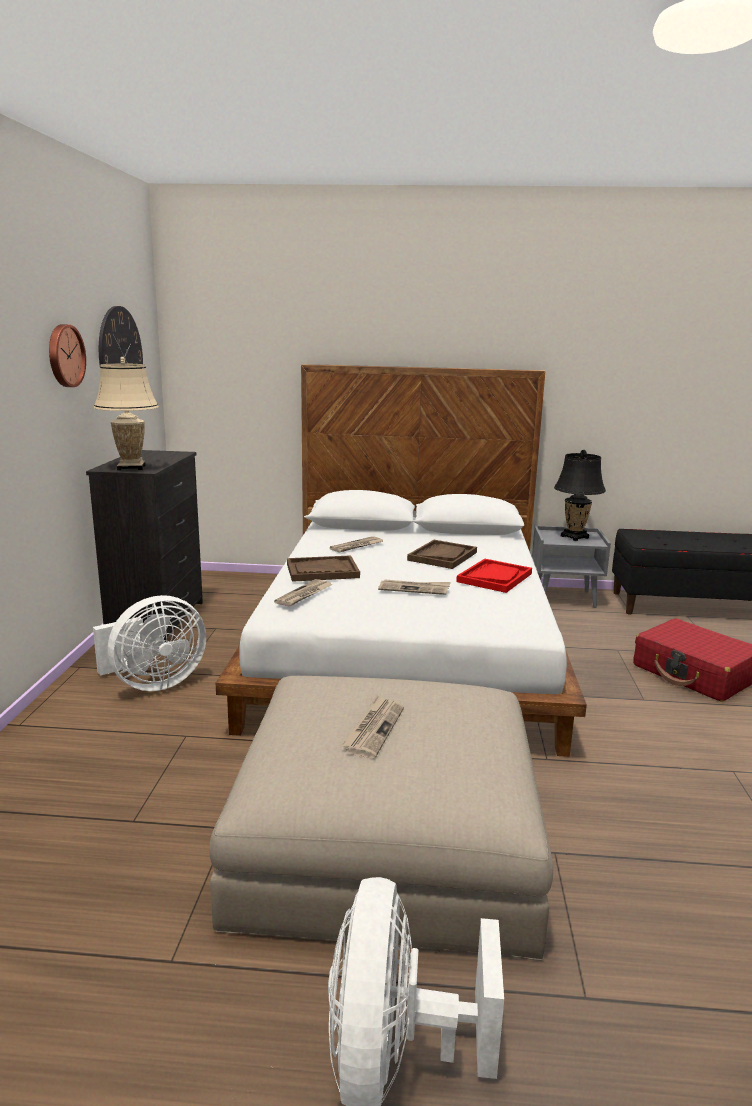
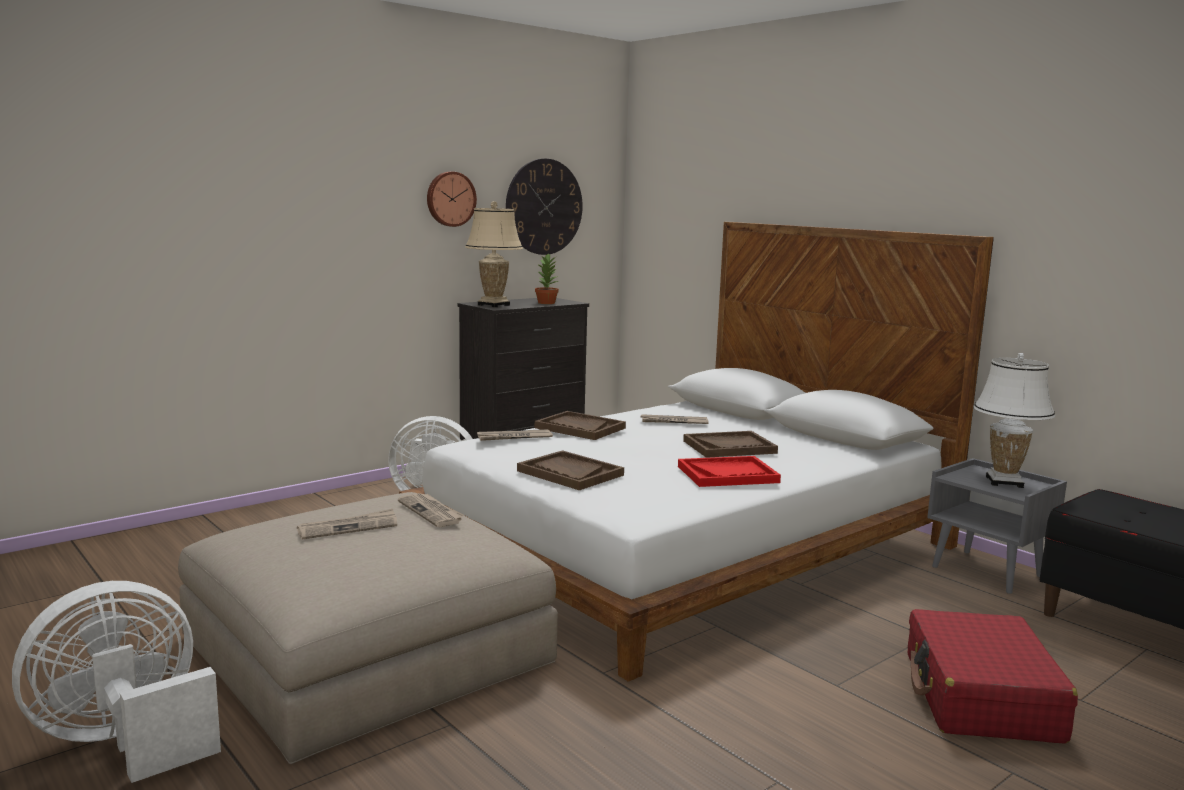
camera: 45 degrees right, 5 degrees down
newspaper [378,580,450,595] -> newspaper moved to [398,493,464,527]
black table lamp [554,450,606,541] -> white table lamp [974,353,1055,488]
none -> brown tray [517,450,624,490]
none -> potted plant [535,253,559,304]

